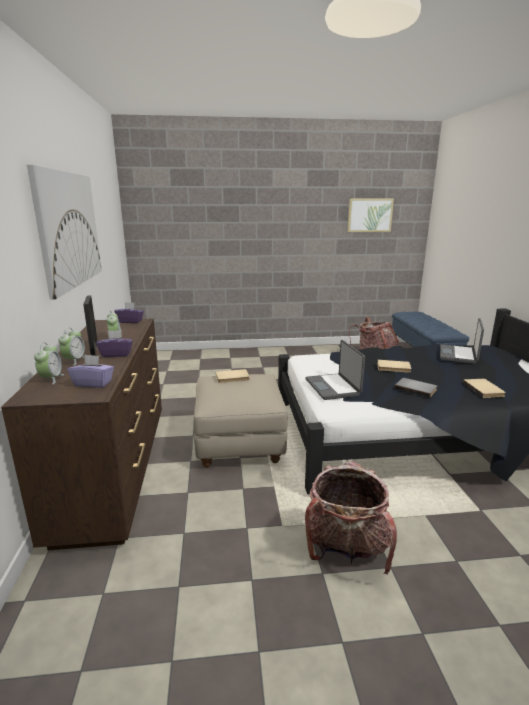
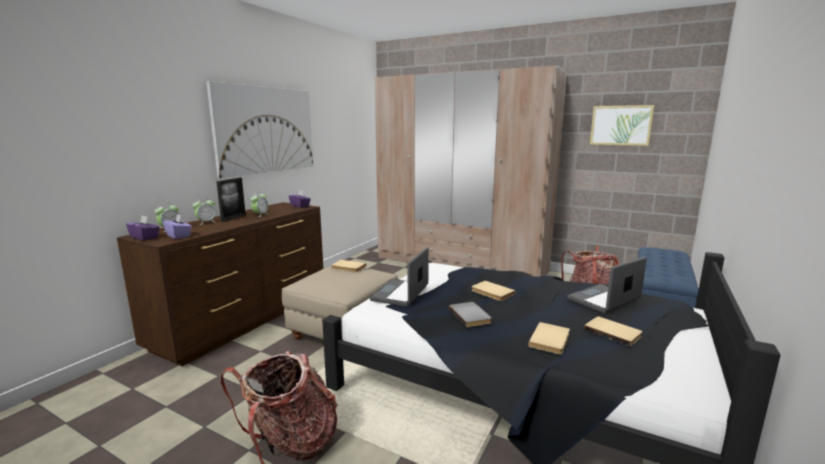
camera: 35 degrees right, 5 degrees down
purple tissue box [96,330,133,357] -> purple tissue box moved to [126,216,160,241]
none -> beige wardrobe [375,65,567,277]
none -> beige book [584,316,642,347]

